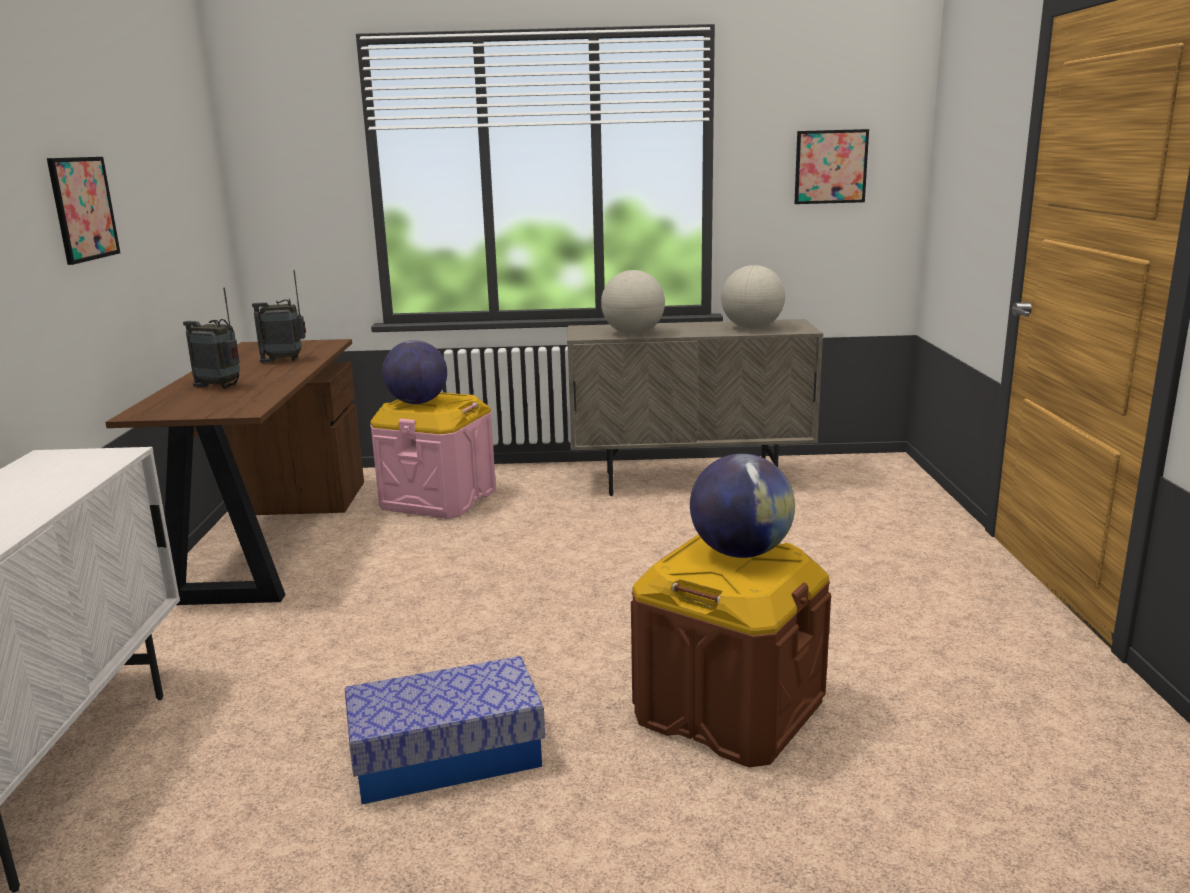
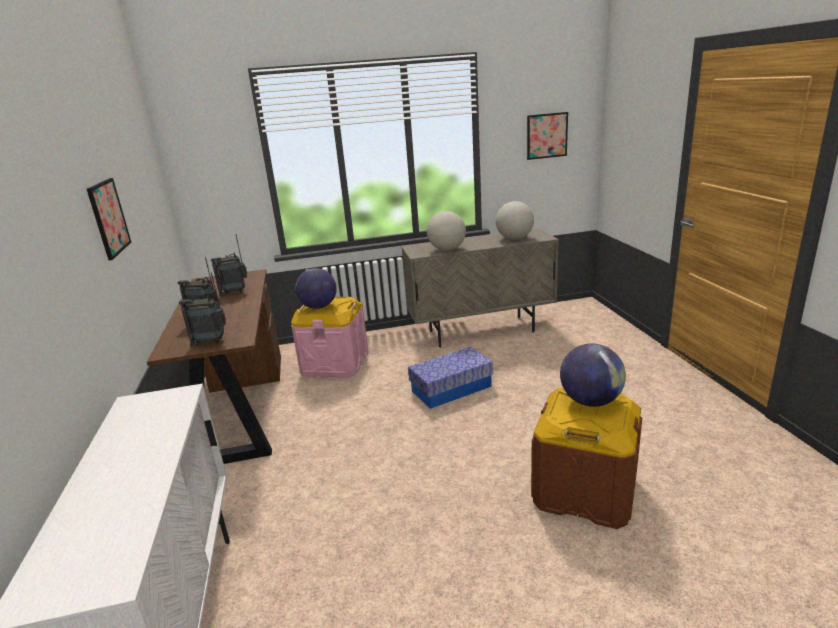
camera: 10 degrees left, 5 degrees up
storage box [345,656,545,804] -> storage box moved to [408,347,493,409]
none -> radio [179,272,226,346]

